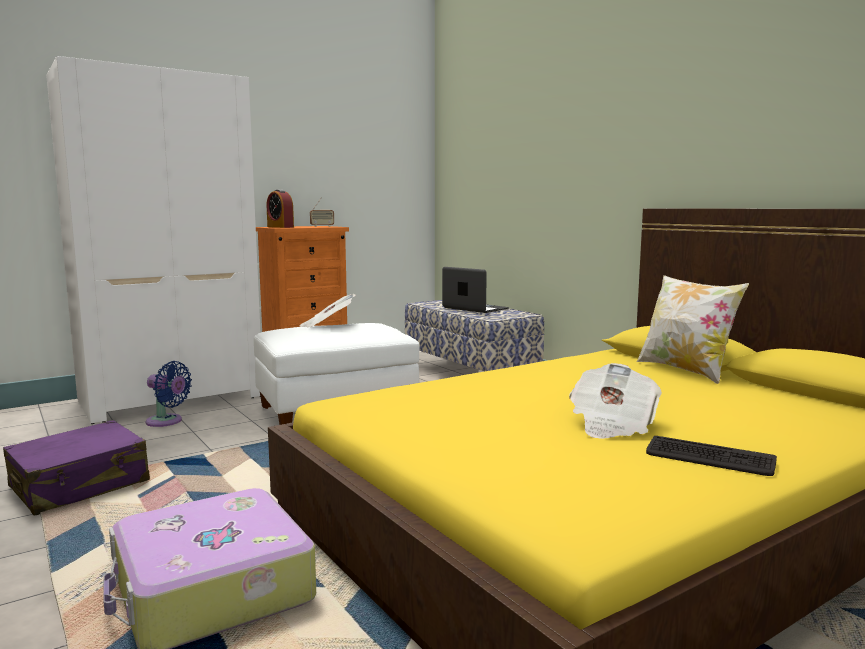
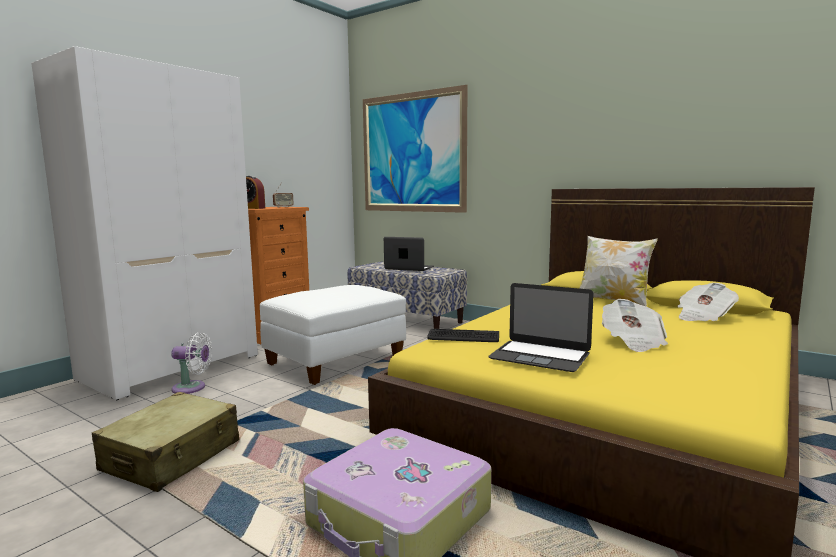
camera: 20 degrees left, 0 degrees up
purple suitcase [3,420,150,516] -> beige suitcase [92,392,239,492]
blue fan [146,361,192,427] -> white fan [171,332,212,394]
newspaper [300,294,356,328] -> newspaper moved to [677,283,739,321]
keyboard [646,436,777,476] -> keyboard moved to [427,329,499,342]
none -> picture [363,85,468,213]
none -> laptop [488,283,594,372]

